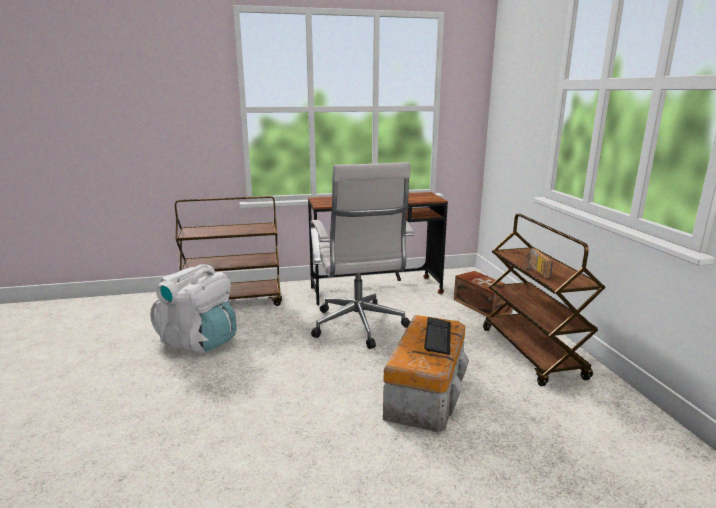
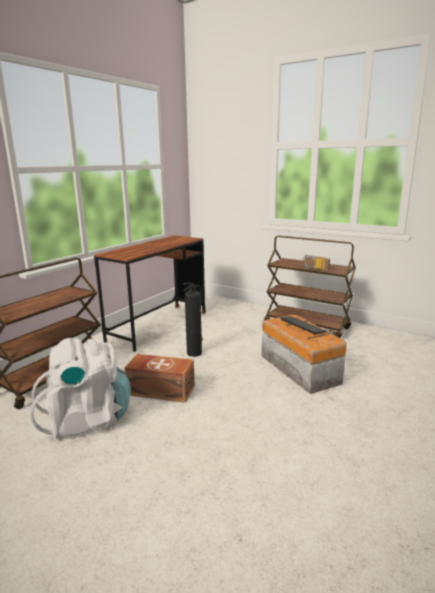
camera: 45 degrees left, 0 degrees up
white office chair [310,162,414,349] -> fire extinguisher [183,283,203,357]
brown storage box [454,271,513,317] -> brown storage box moved to [124,354,195,403]

